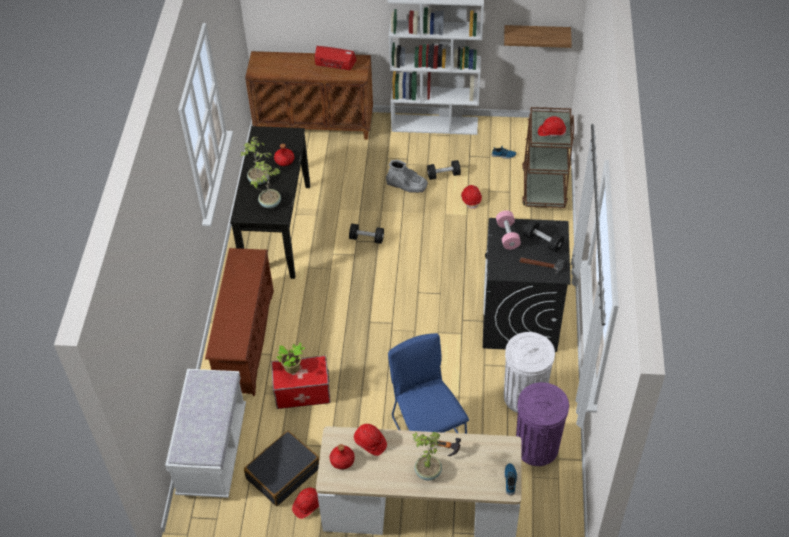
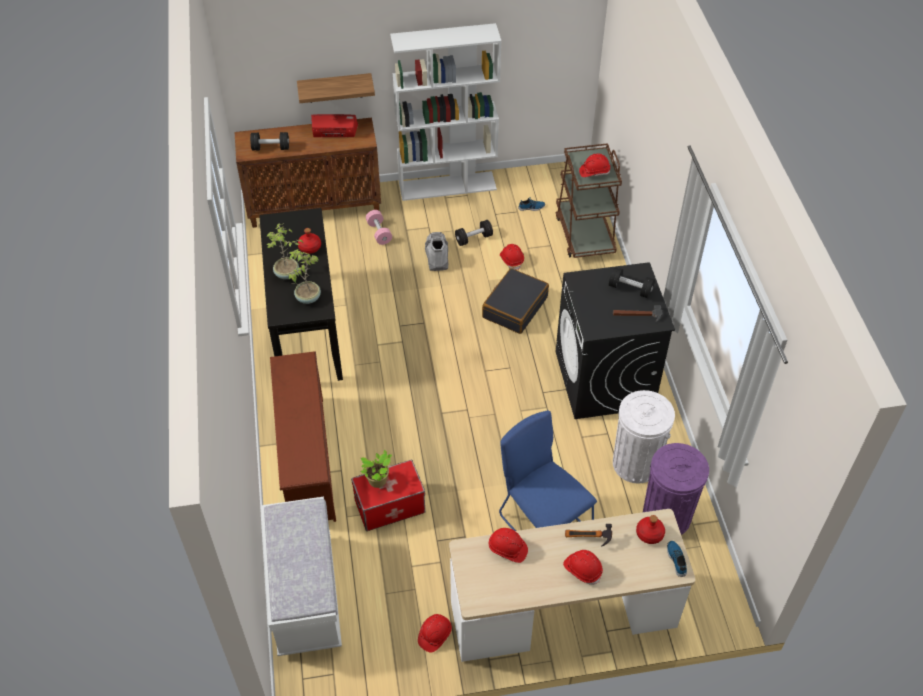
camera: 15 degrees left, 0 degrees up
black suitcase [244,431,319,506] -> black suitcase moved to [482,268,549,334]
red bottle [330,444,355,469] -> red bottle moved to [636,515,665,544]
black dumbbell [349,224,384,244] -> black dumbbell moved to [250,132,289,150]
grey boot [386,160,428,193] -> grey boot turned 105 degrees counterclockwise [425,232,448,271]
potted plant [412,432,442,481] -> red hard hat [563,550,603,585]
pink dumbbell [496,210,521,250] -> pink dumbbell moved to [366,210,392,245]
shelf [504,25,572,48] -> shelf moved to [297,73,375,103]

